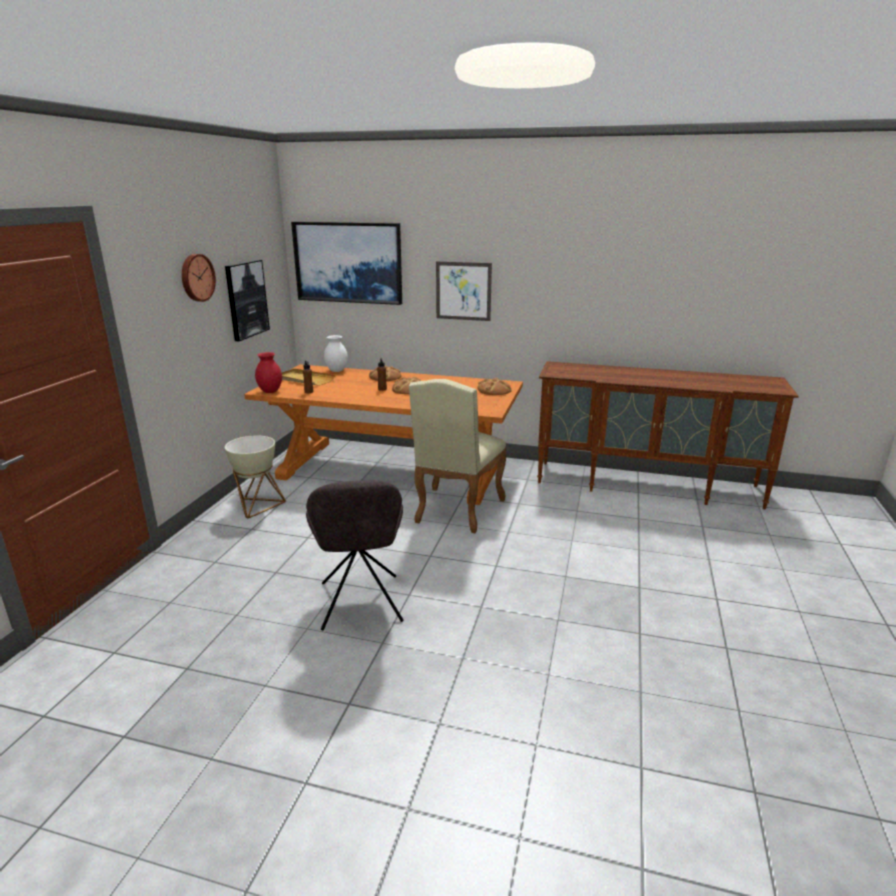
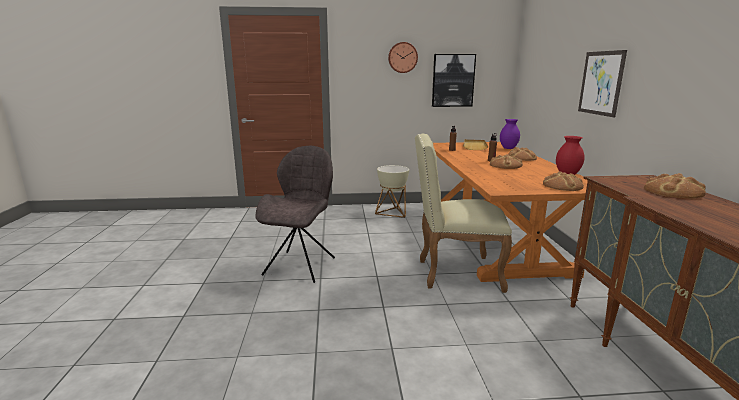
camera: 70 degrees right, 5 degrees down
red vase [255,352,282,393] -> red vase moved to [556,136,584,175]
picture [291,221,402,305] -> none
grey chair [306,480,404,630] -> grey chair turned 135 degrees clockwise [256,146,335,283]
white vase [324,335,348,372] -> purple vase [500,119,520,149]
none -> bread [644,173,706,198]

